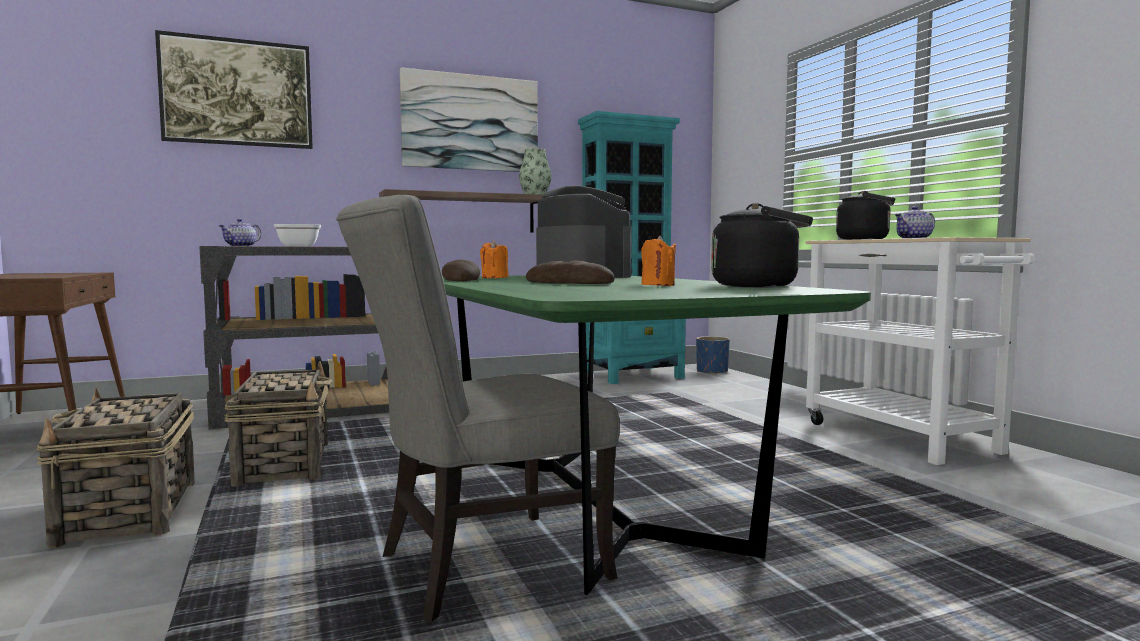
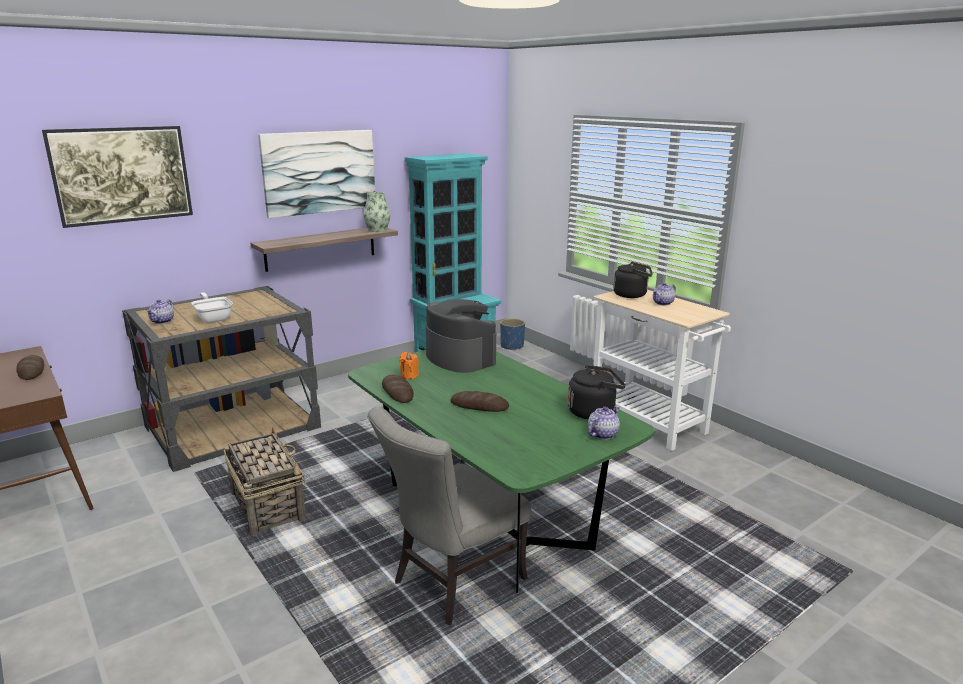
camera: 15 degrees left, 15 degrees up
basket [36,389,195,548] -> none
orange candle [641,236,676,286] -> none
none -> bread [16,355,44,380]
none -> teapot [588,406,620,440]

